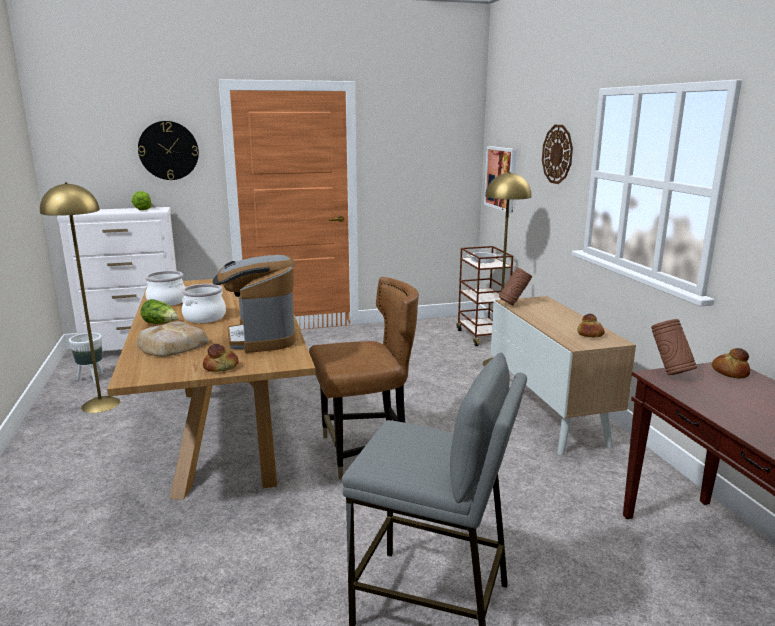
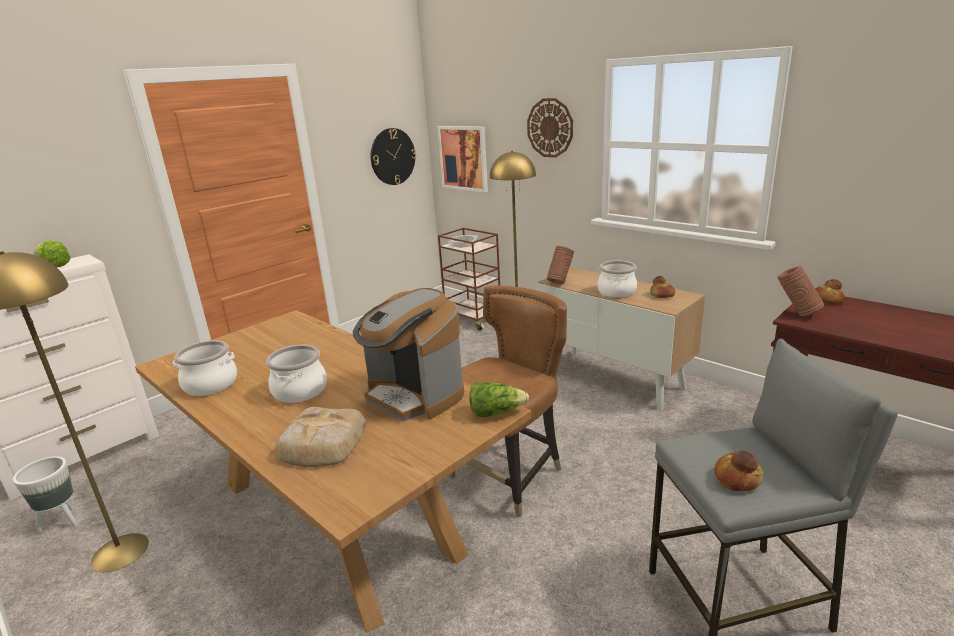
camera: 30 degrees left, 5 degrees up
wall clock [138,121,199,180] -> wall clock moved to [371,128,416,185]
lettuce [141,299,178,324] -> lettuce moved to [469,382,529,417]
bread [203,344,238,372] -> bread moved to [714,450,763,491]
none -> cooking pot [597,261,637,297]

